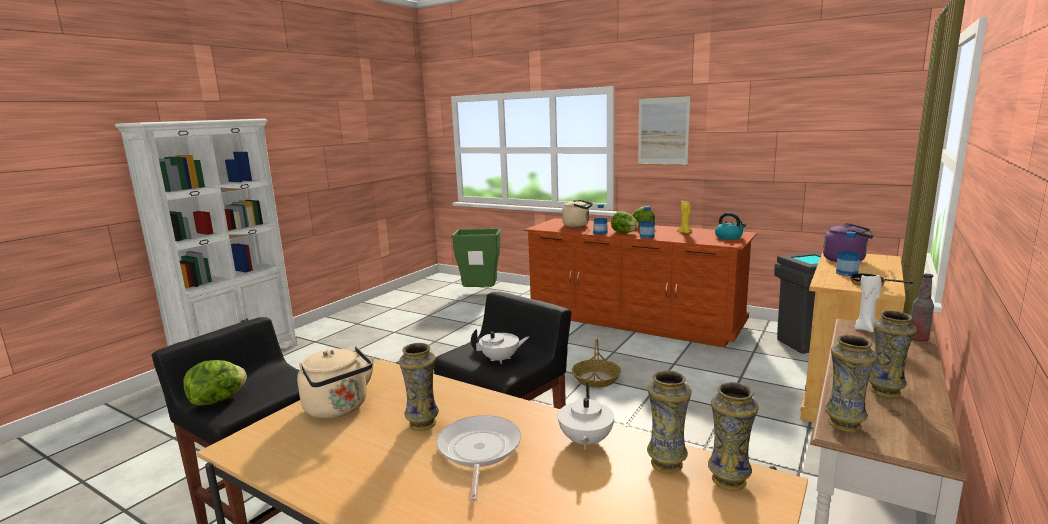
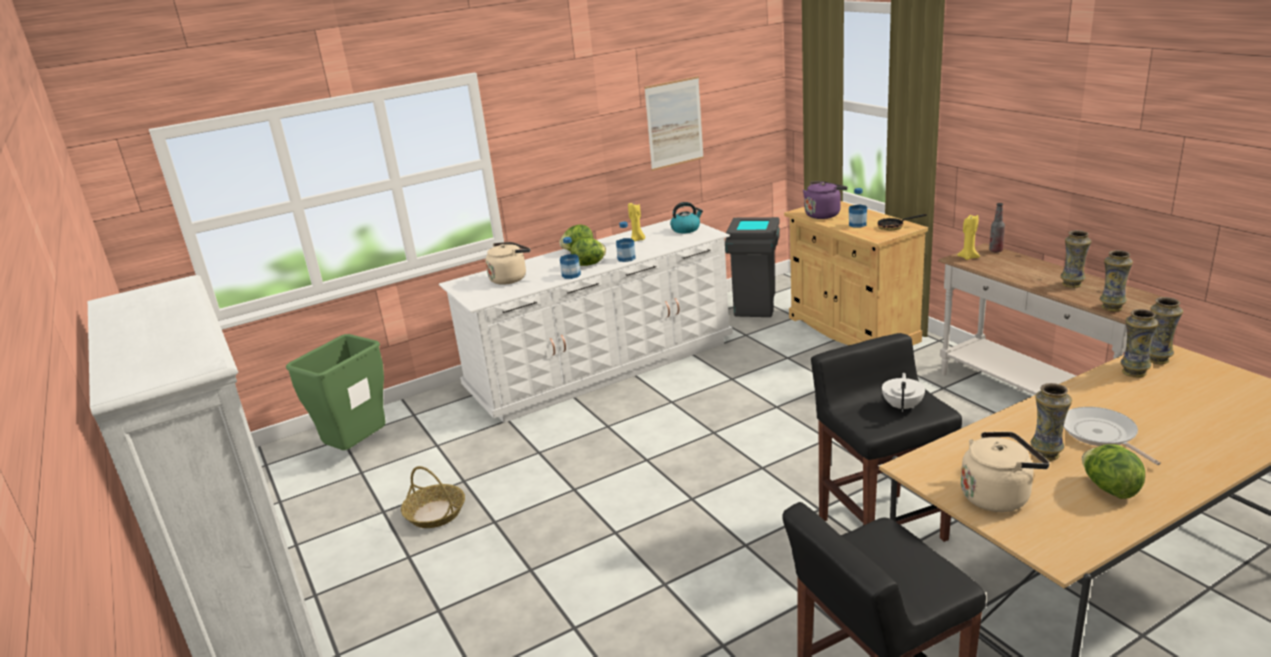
camera: 60 degrees left, 10 degrees up
lettuce [183,360,247,406] -> lettuce moved to [1082,444,1145,499]
frying pan [436,415,521,502] -> frying pan turned 45 degrees clockwise [1063,407,1161,465]
brown dresser [524,218,757,348] -> white dresser [439,219,733,423]
white teapot [558,383,614,450] -> none
basket [572,338,621,388] -> basket moved to [401,466,465,528]
picture [638,95,690,166] -> picture moved to [644,76,704,171]
white candle [855,275,882,332] -> yellow candle [957,215,980,260]

